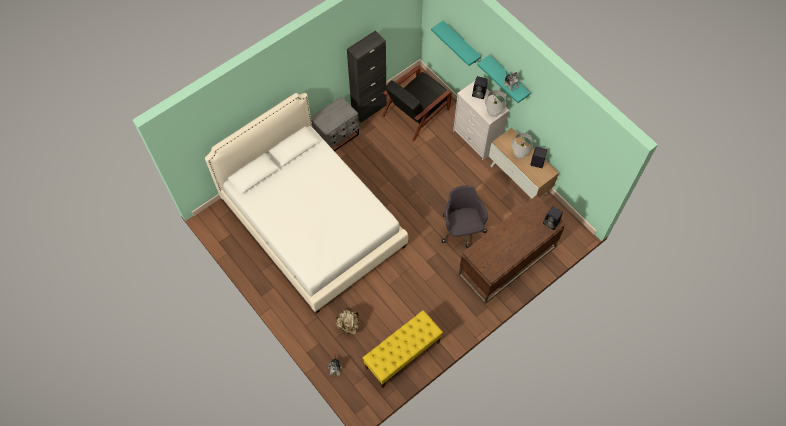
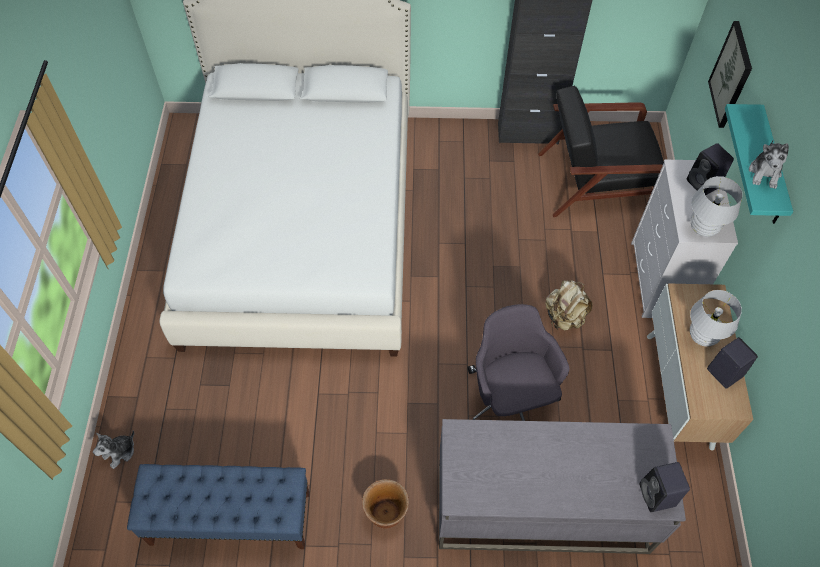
camera: 40 degrees right, 5 degrees down
grey nightstand [311,96,359,151] -> none
beige backpack [336,310,360,336] -> beige backpack moved to [545,280,593,331]
yellow bench [363,310,443,388] -> blue bench [127,464,310,549]
turquoise shelf [431,21,481,66] -> picture [708,21,752,128]
grey office chair [441,185,488,248] -> grey office chair turned 45 degrees counterclockwise [468,304,570,421]
brown desk [459,195,566,304] -> grey desk [439,419,686,554]
none -> brown planter [362,479,409,528]

